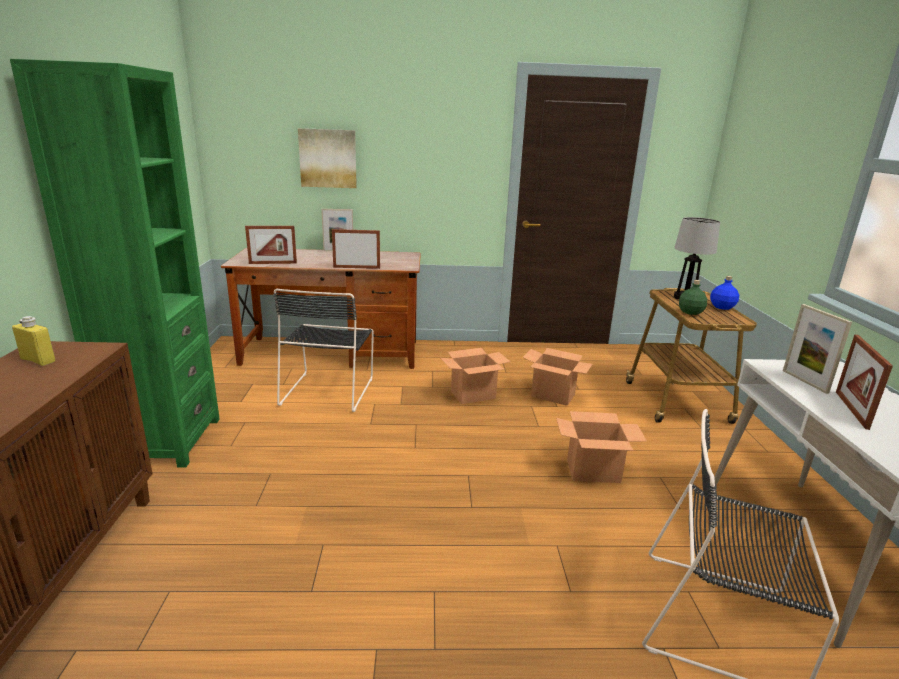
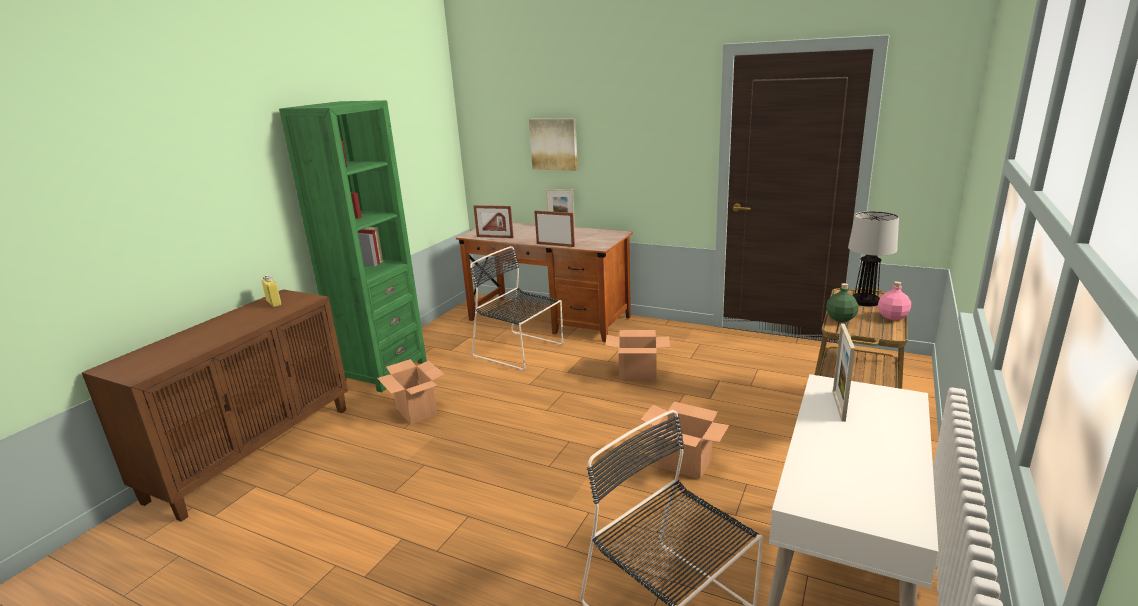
camera: 30 degrees right, 0 degrees up
black chair [273,288,374,412] -> black chair turned 90 degrees clockwise [470,246,563,370]
cardboard box [522,348,593,406] -> cardboard box moved to [377,359,445,424]
blue bottle [710,276,739,310] -> pink bottle [878,281,911,320]
picture frame [836,335,893,430] -> none

